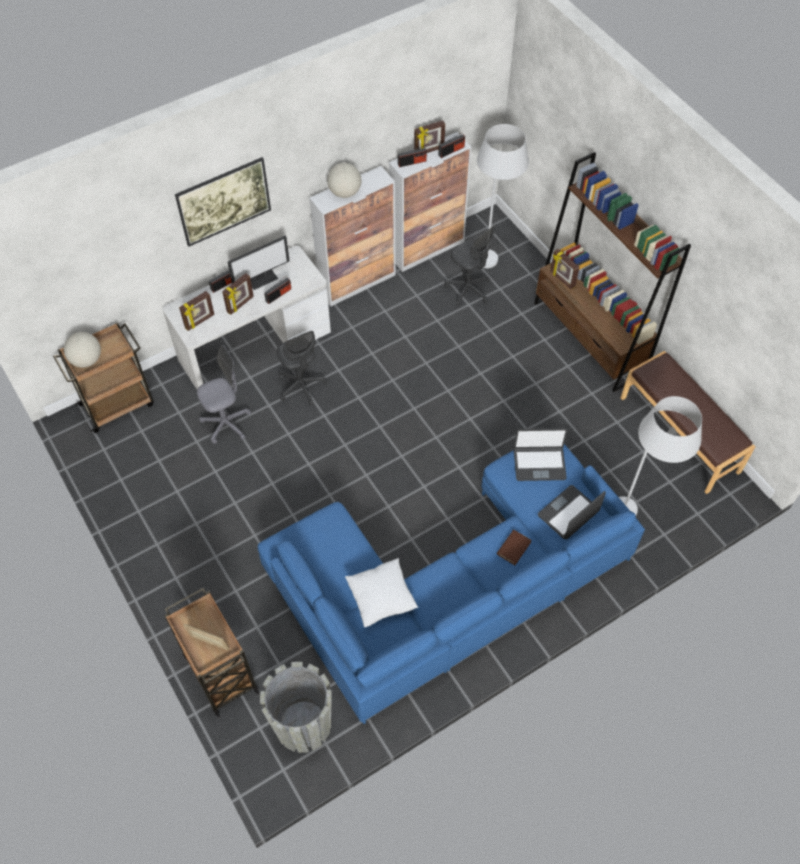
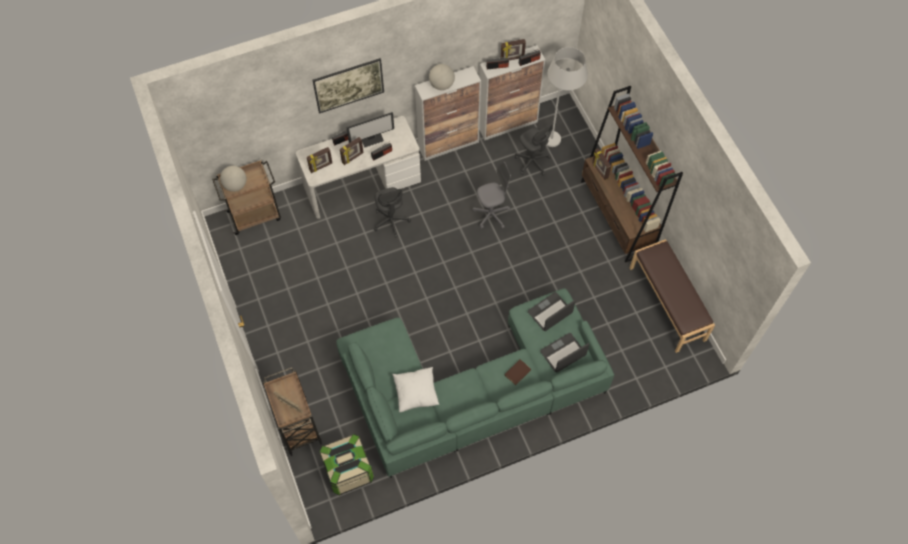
camera: 10 degrees right, 5 degrees up
grey office chair [197,345,251,444] -> grey office chair moved to [473,162,511,229]
blue sofa [258,444,645,724] -> green sofa [336,288,614,478]
grey planter [260,662,332,753] -> storage box [319,434,374,495]
laptop [514,428,568,481] -> laptop turned 135 degrees clockwise [528,292,576,331]
white floor lamp [619,396,702,515] -> none

